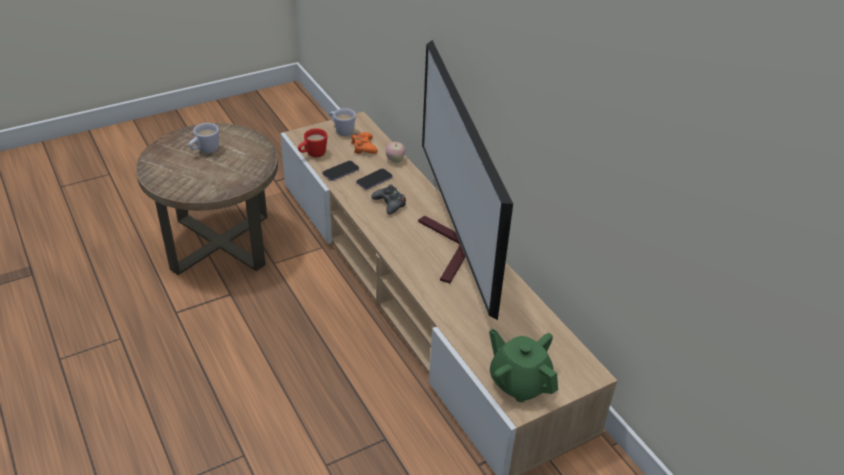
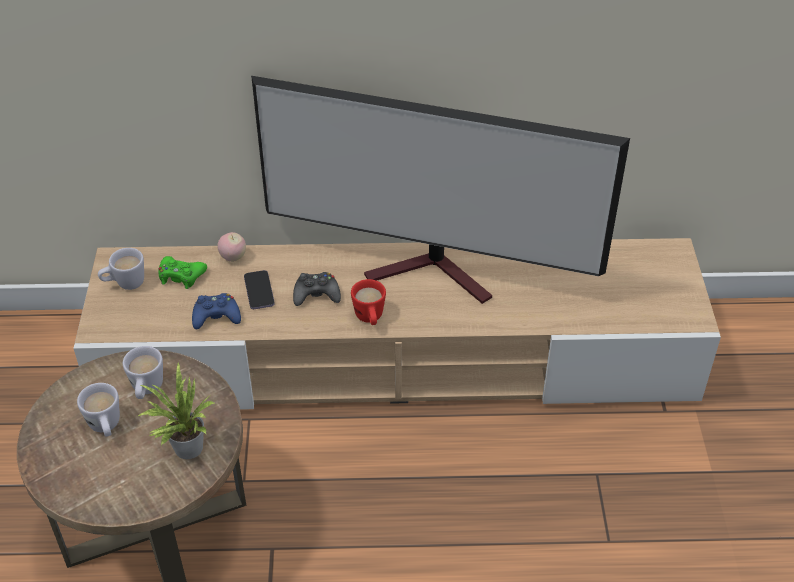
camera: 60 degrees left, 5 degrees up
red mug [298,129,327,157] -> red mug moved to [351,279,386,325]
phone [322,161,359,181] -> blue game controller [192,293,241,329]
orange game controller [351,132,378,154] -> green game controller [158,256,207,289]
green teapot [489,328,558,402] -> none
none -> white mug [123,346,163,399]
none -> potted plant [138,361,216,459]

